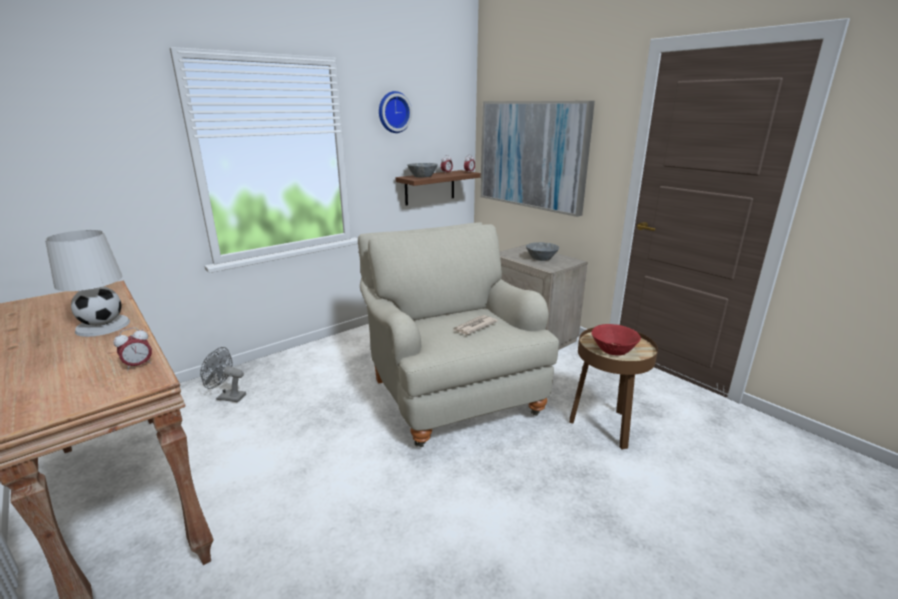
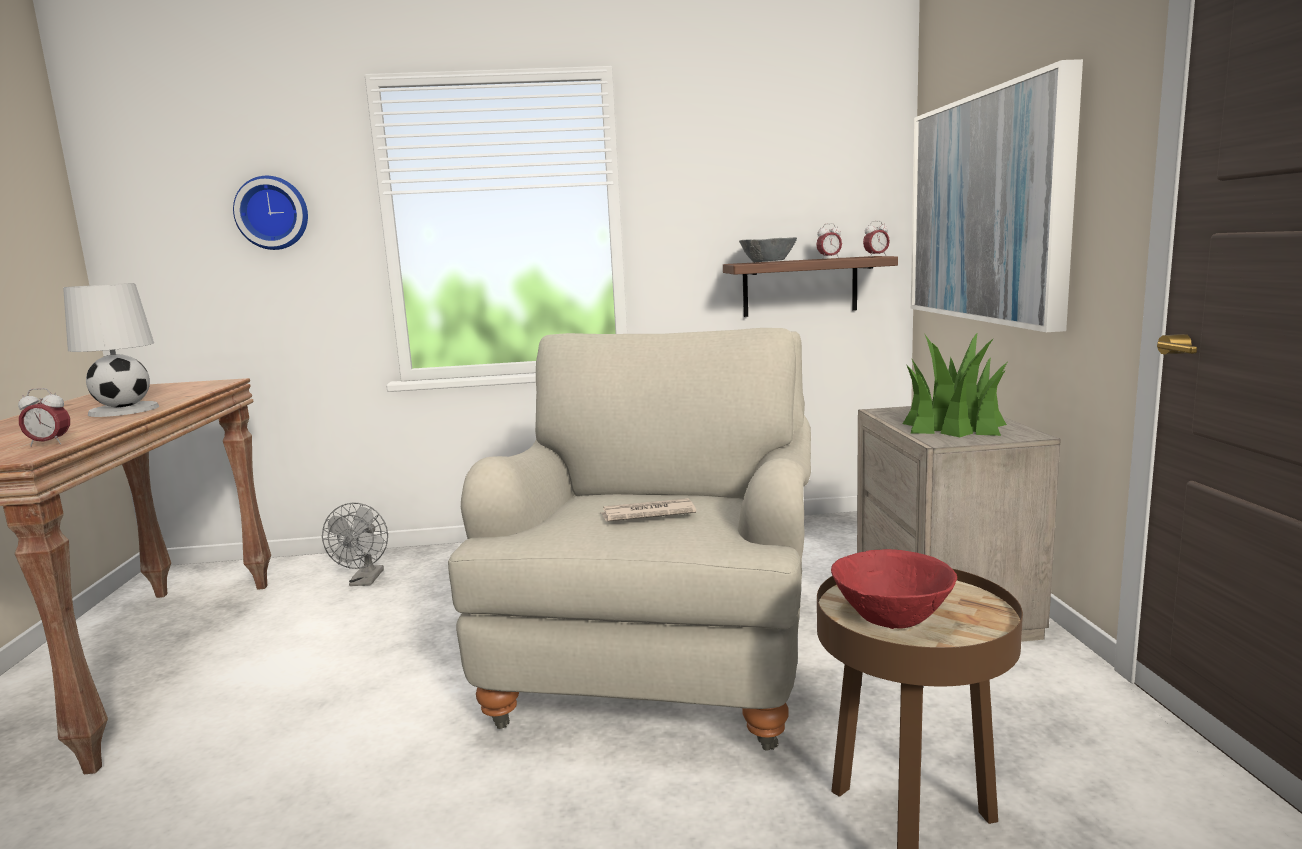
camera: 35 degrees right, 10 degrees down
grey fan [200,347,246,402] -> grey fan turned 135 degrees counterclockwise [322,503,388,586]
wall clock [379,91,412,133] -> wall clock moved to [233,176,308,250]
grey bowl [526,242,559,261] -> potted plant [903,332,1007,437]

